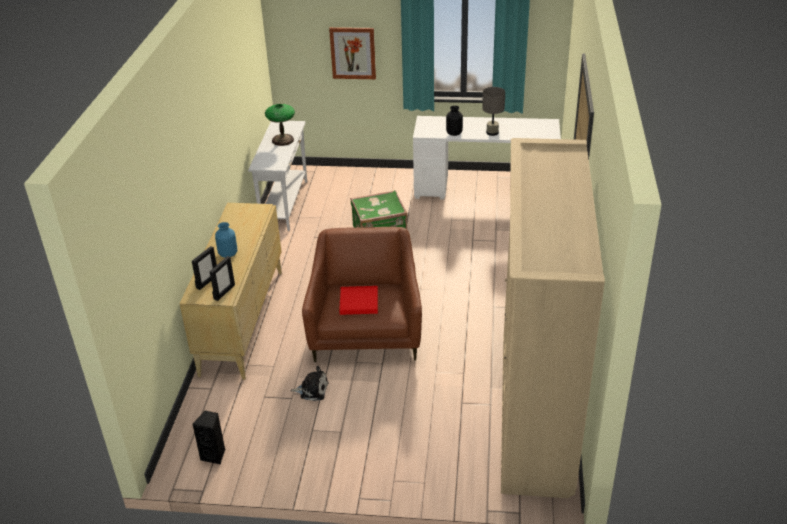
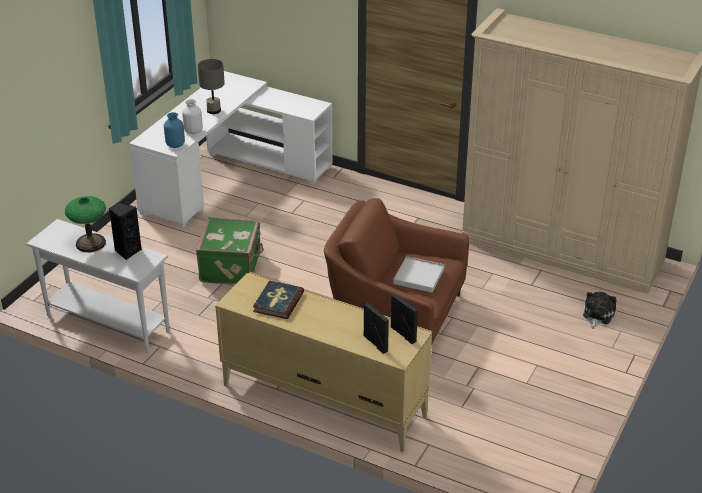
camera: 70 degrees left, 0 degrees up
black speaker [192,411,225,464] -> black speaker moved to [109,202,142,260]
blue vase [215,222,237,258] -> blue vase moved to [164,112,185,148]
plush toy [291,366,329,401] -> plush toy moved to [583,292,616,329]
picture [329,27,376,79] -> none
red tray [339,286,378,315] -> white tray [393,256,445,293]
black vase [446,106,463,136] -> white vase [182,99,203,134]
none -> book [253,281,304,319]

